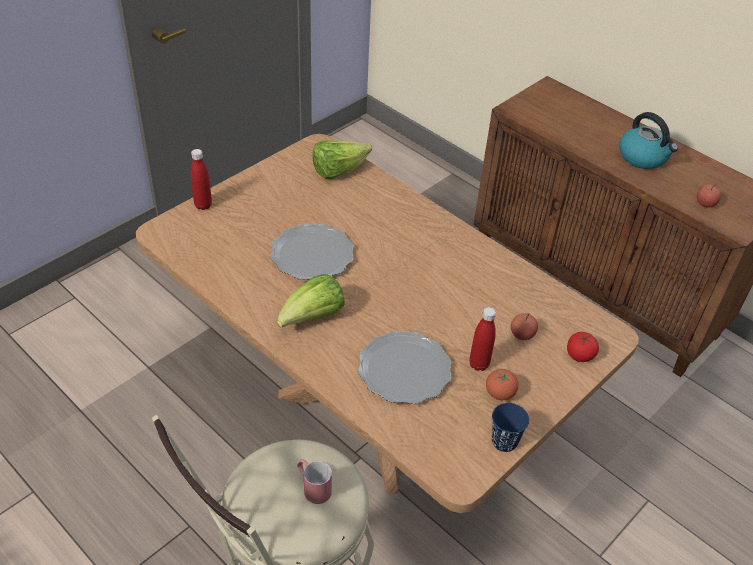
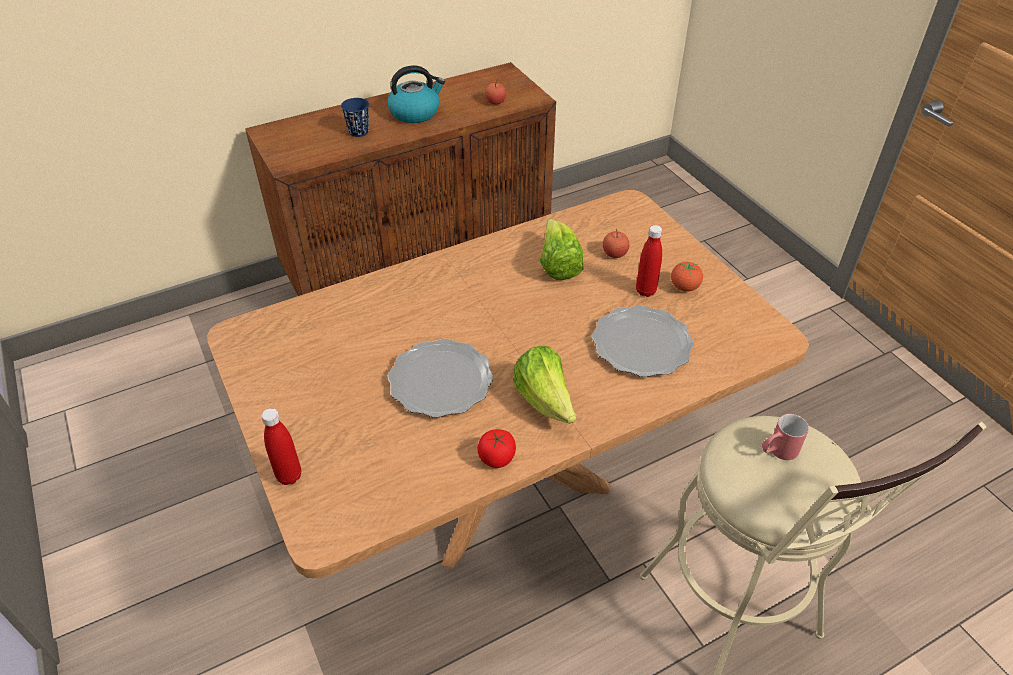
camera: 70 degrees left, 0 degrees up
lettuce [312,140,372,179] -> lettuce moved to [540,219,583,280]
blue cup [492,403,529,452] -> blue cup moved to [341,98,369,137]
tomato [567,332,599,362] -> tomato moved to [478,429,516,468]

